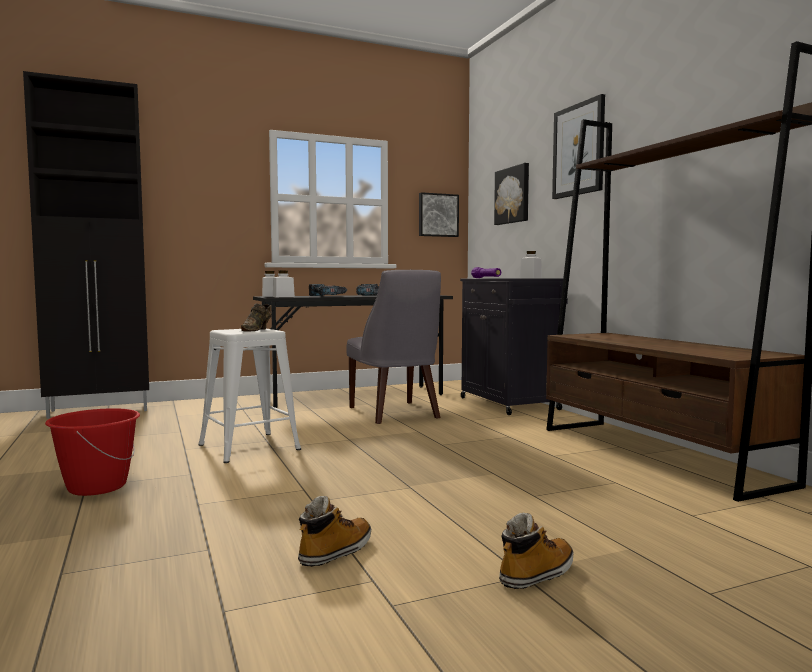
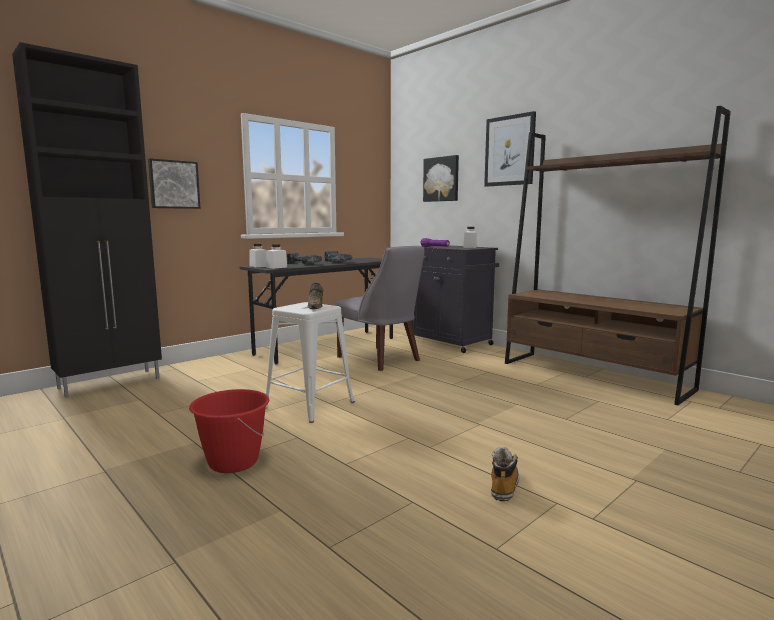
camera: 20 degrees left, 5 degrees up
picture [419,192,459,237] -> picture moved to [148,158,201,209]
boot [499,513,573,589] -> none

